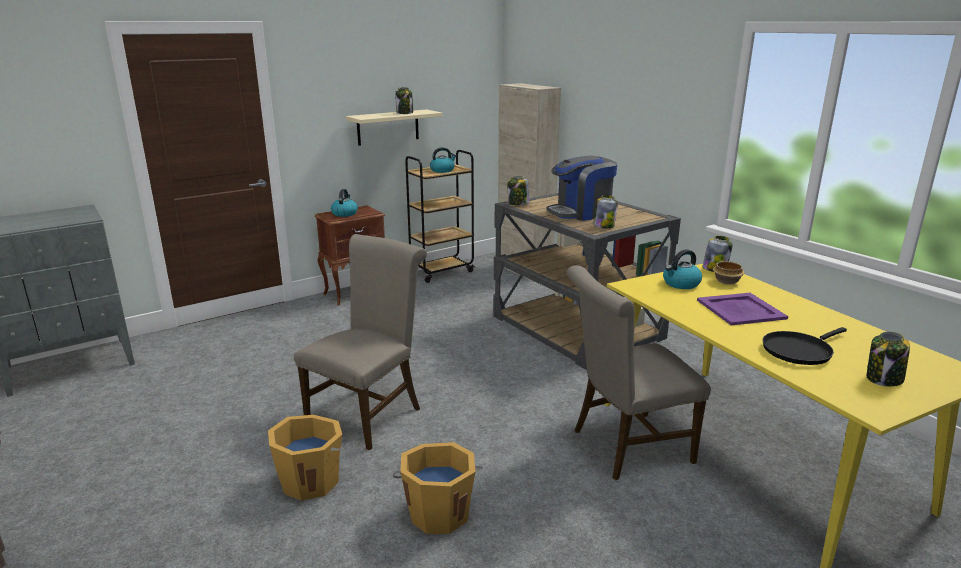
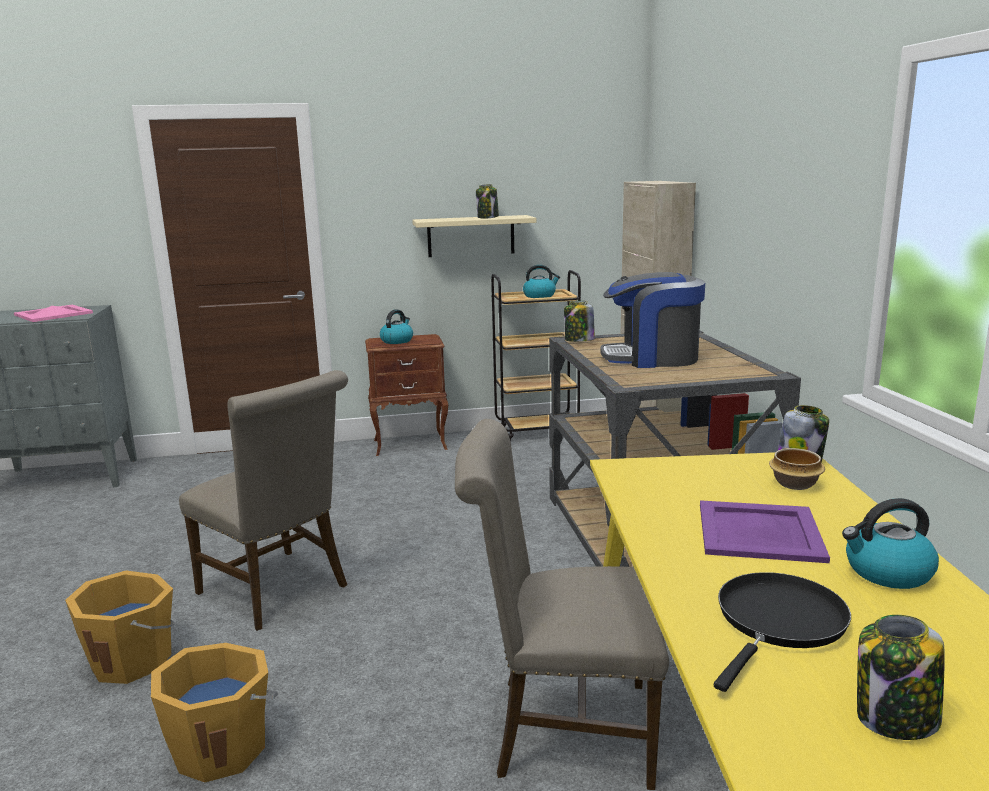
camera: 25 degrees right, 5 degrees down
beige chair [294,234,427,450] -> beige chair turned 75 degrees clockwise [179,370,348,631]
jar [593,195,618,229] -> none
kettle [663,249,702,289] -> kettle moved to [842,498,939,589]
black frying pan [762,327,847,365] -> black frying pan turned 135 degrees clockwise [714,572,851,692]
none -> pink tray [14,305,93,322]

